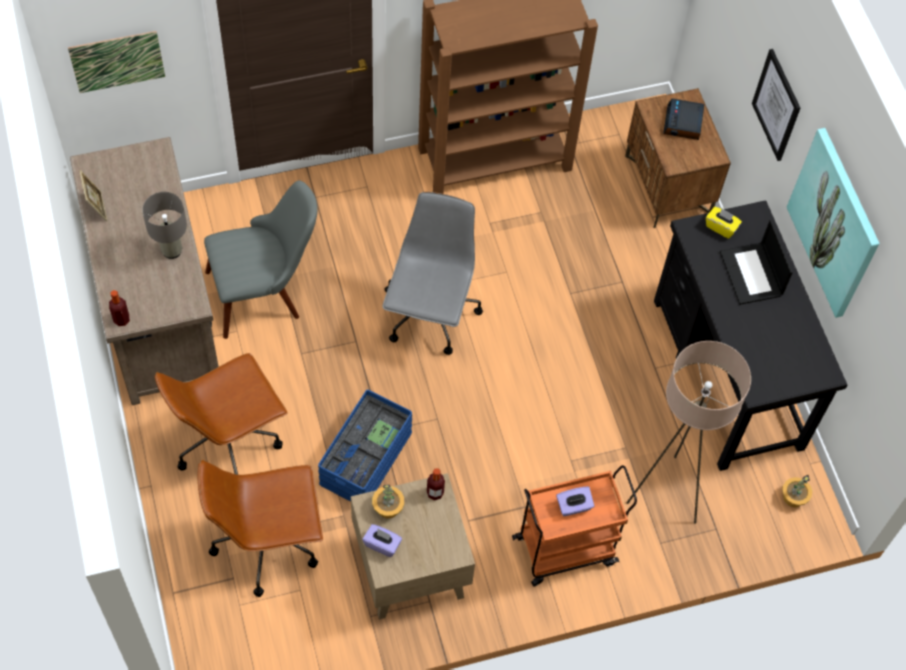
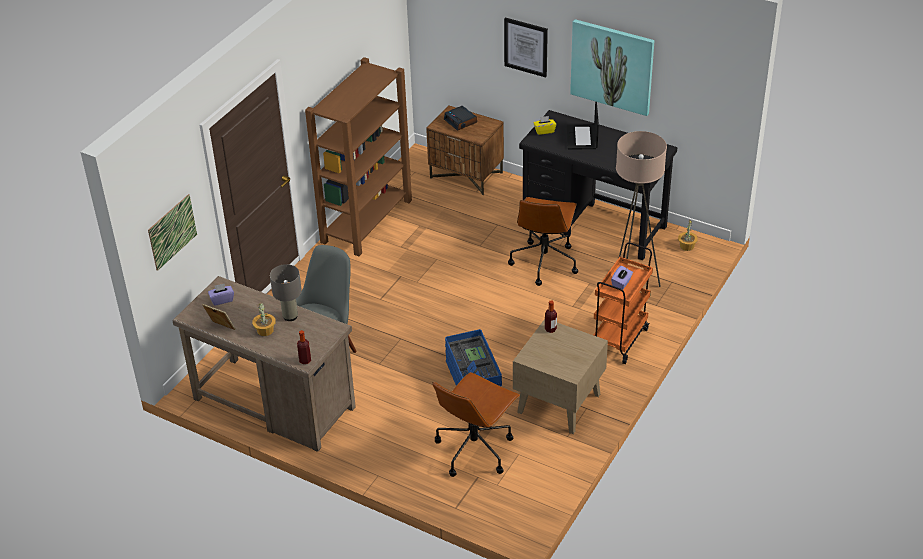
camera: 40 degrees left, 20 degrees down
brown office chair [155,353,288,475] -> brown office chair moved to [508,197,578,286]
purple tissue box [362,524,402,557] -> purple tissue box moved to [208,283,234,306]
potted plant [372,484,404,518] -> potted plant moved to [252,302,276,336]
grey office chair [383,192,483,355] -> none
laptop [720,220,793,305] -> laptop turned 60 degrees clockwise [566,102,599,149]

